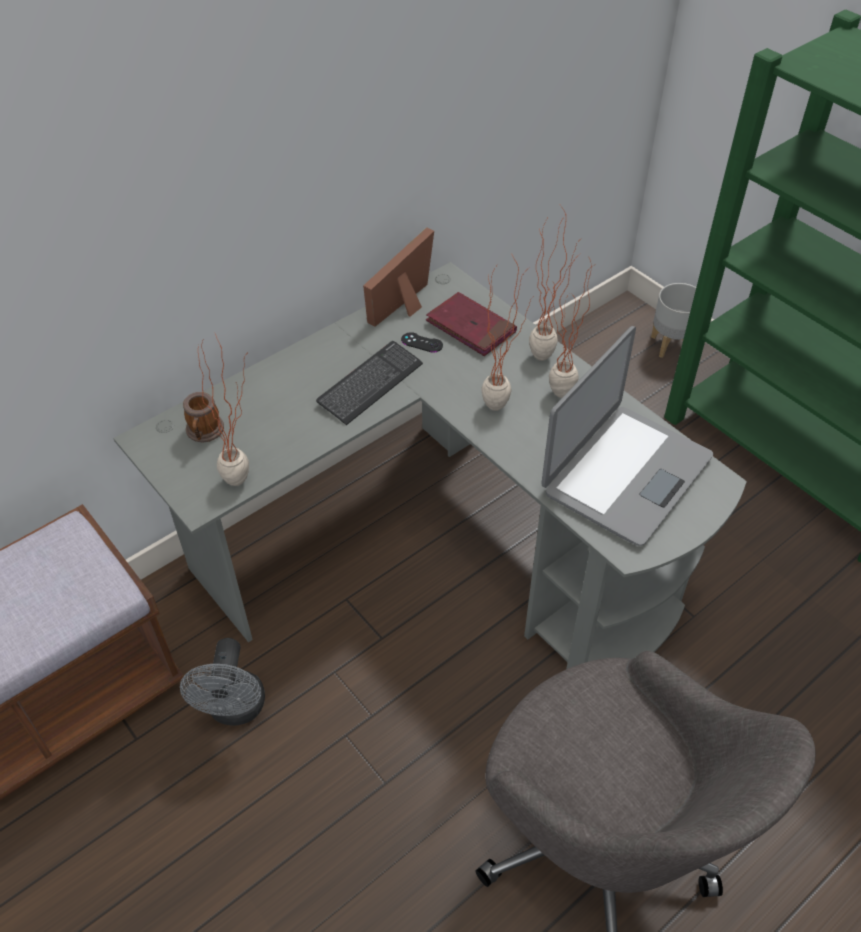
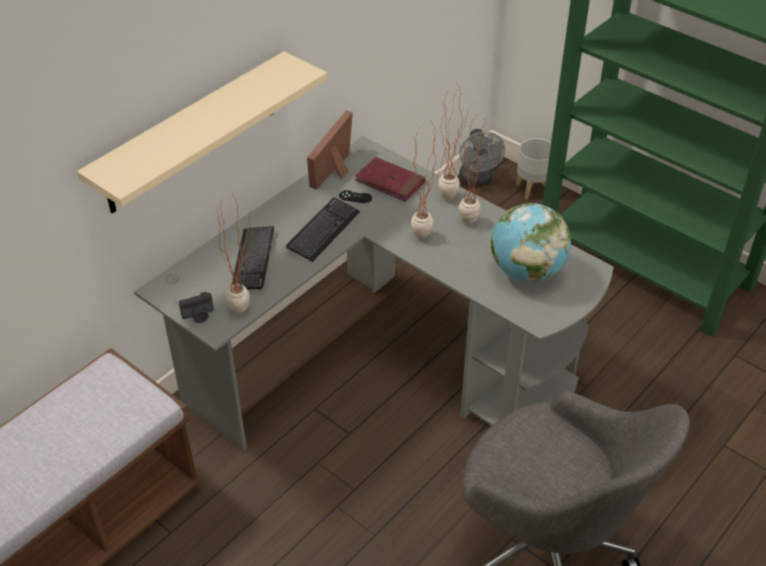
camera: 10 degrees left, 5 degrees down
grey fan [180,638,265,726] -> grey fan moved to [459,129,505,187]
mug [183,392,224,442] -> none
laptop [541,326,713,546] -> globe [491,203,571,282]
none -> beige shelf [77,51,327,213]
none -> camera [179,292,214,323]
none -> keyboard [231,226,274,289]

